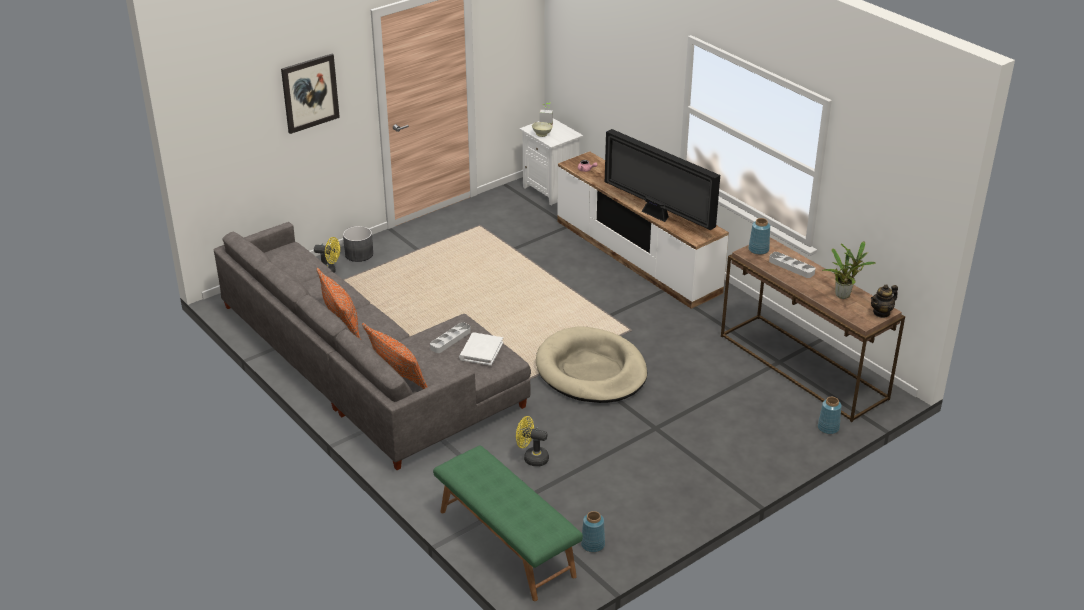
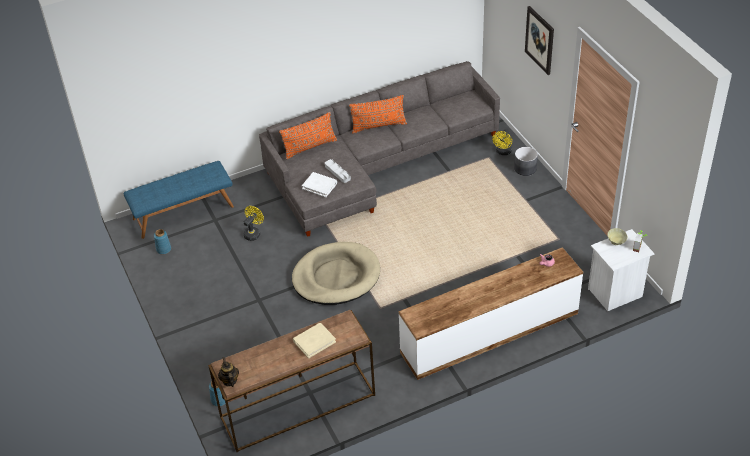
camera: 105 degrees right, 10 degrees up
green bench [433,445,583,601] -> blue bench [123,161,234,239]
television [605,129,720,230] -> none
blue vase [748,218,770,255] -> none
grey tray [769,252,815,278] -> beige book [293,323,336,358]
potted plant [822,242,876,299] -> none

